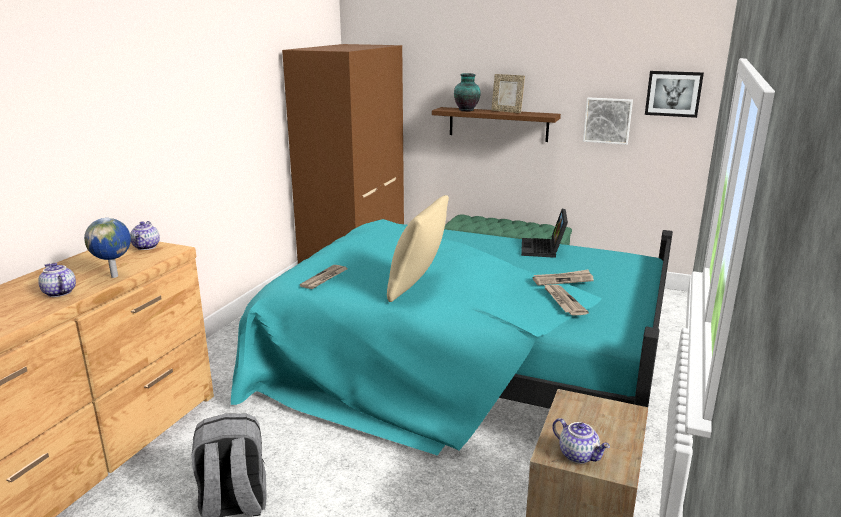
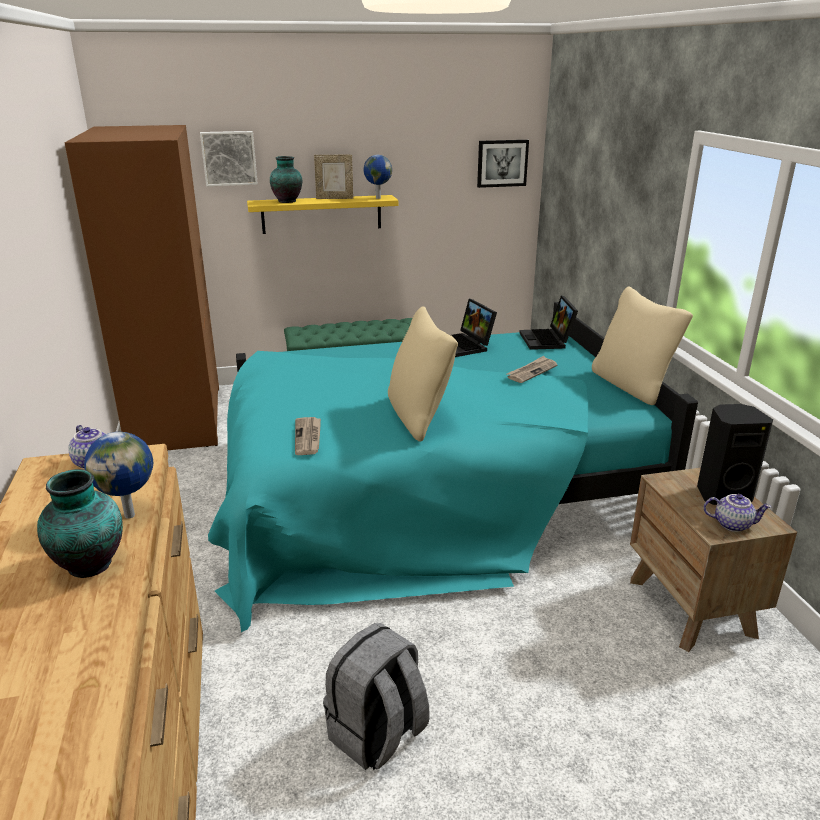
camera: 35 degrees left, 5 degrees up
teapot [38,263,76,297] -> vase [37,469,123,578]
brown shelf [432,107,561,142] -> yellow shelf [247,195,398,234]
newspaper [544,285,589,316] -> none
picture [583,97,633,145] -> picture moved to [200,131,258,186]
none -> globe [363,155,392,199]
none -> laptop [519,296,578,350]
none -> beige pillow [592,287,693,405]
none -> black speaker [697,404,773,505]

